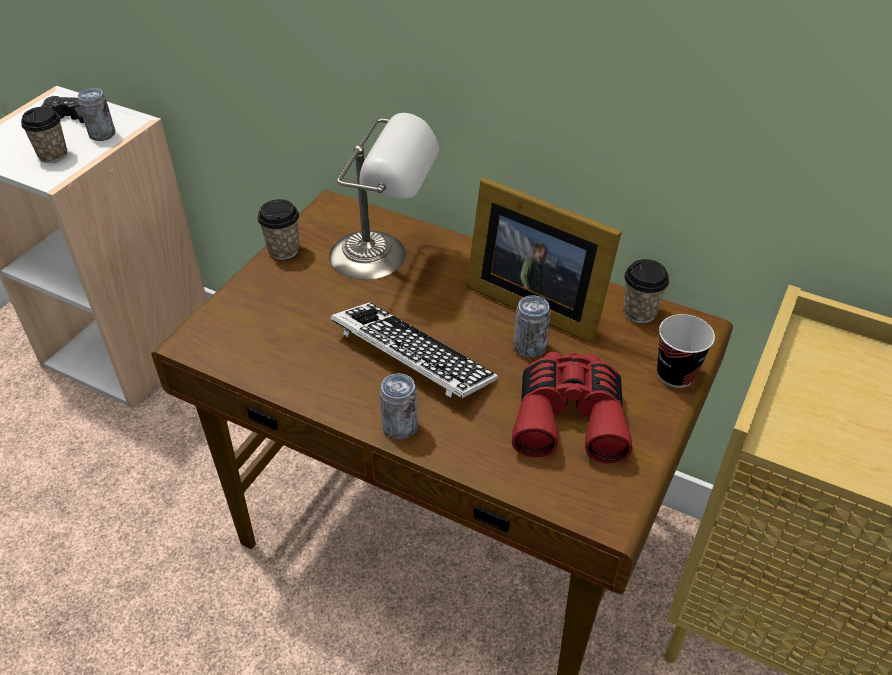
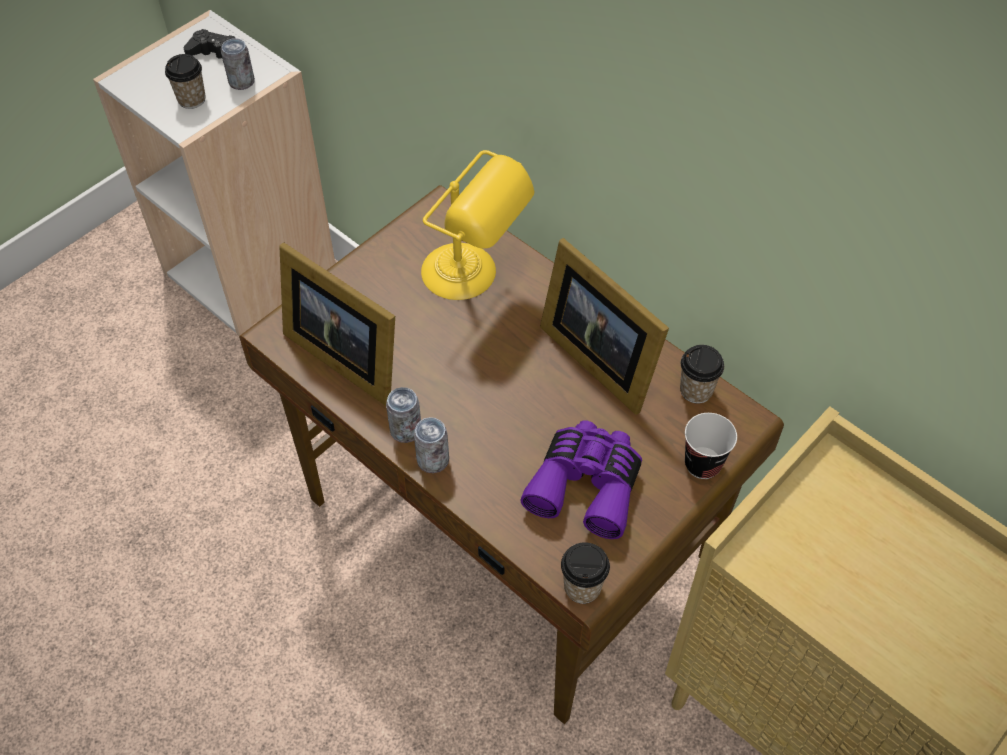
camera: 15 degrees right, 10 degrees up
cup [258,199,299,260] -> cup moved to [561,542,610,604]
white table lamp [329,113,439,280] -> yellow table lamp [421,150,534,300]
keyboard [331,302,498,398] -> none
red binoculars [512,352,632,463] -> purple binoculars [520,420,642,539]
can [513,295,551,358] -> can moved to [386,387,421,443]
none -> picture frame [279,242,395,406]

